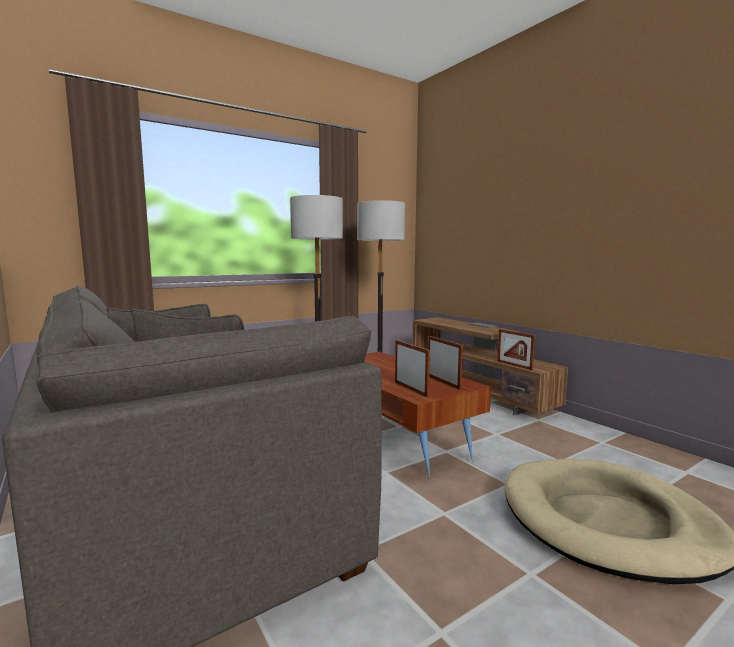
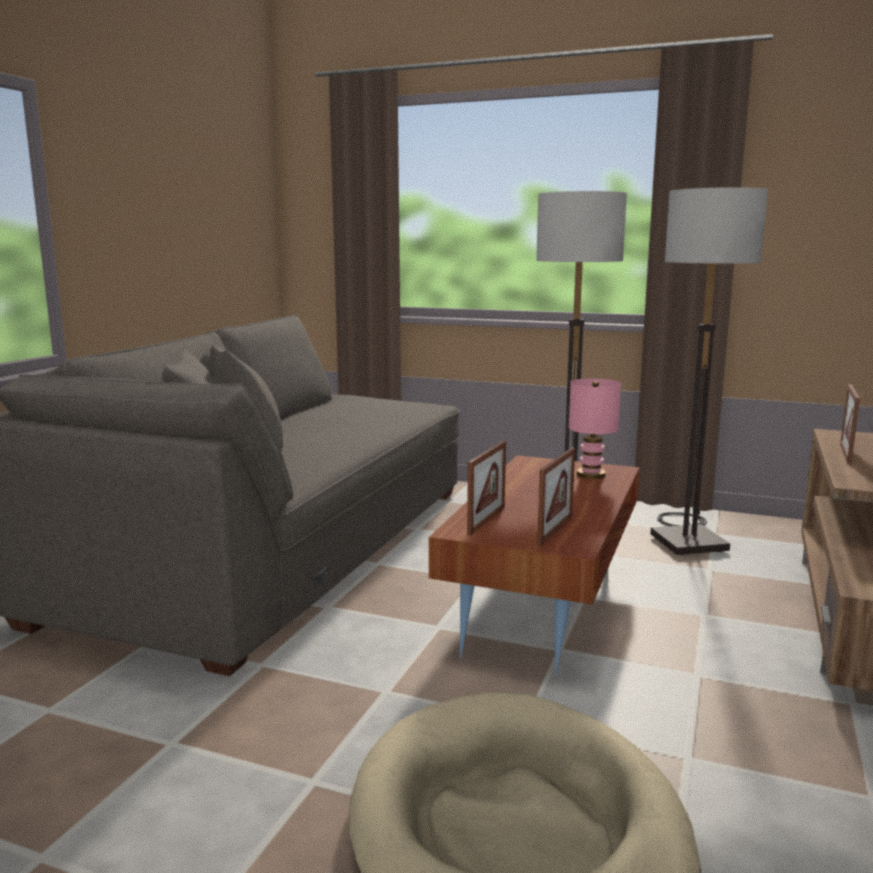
camera: 55 degrees right, 5 degrees up
picture frame [497,329,535,370] -> picture frame moved to [840,384,860,464]
none -> pink table lamp [569,378,621,479]

